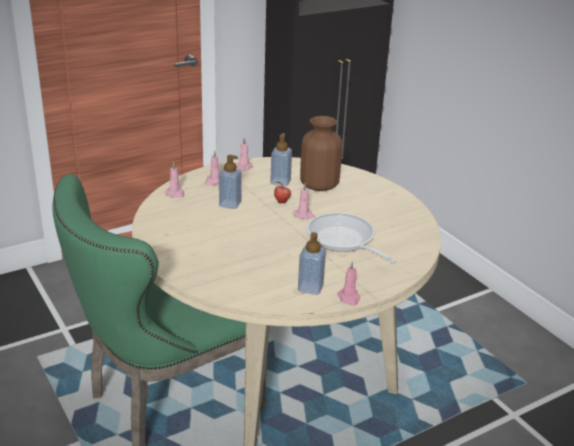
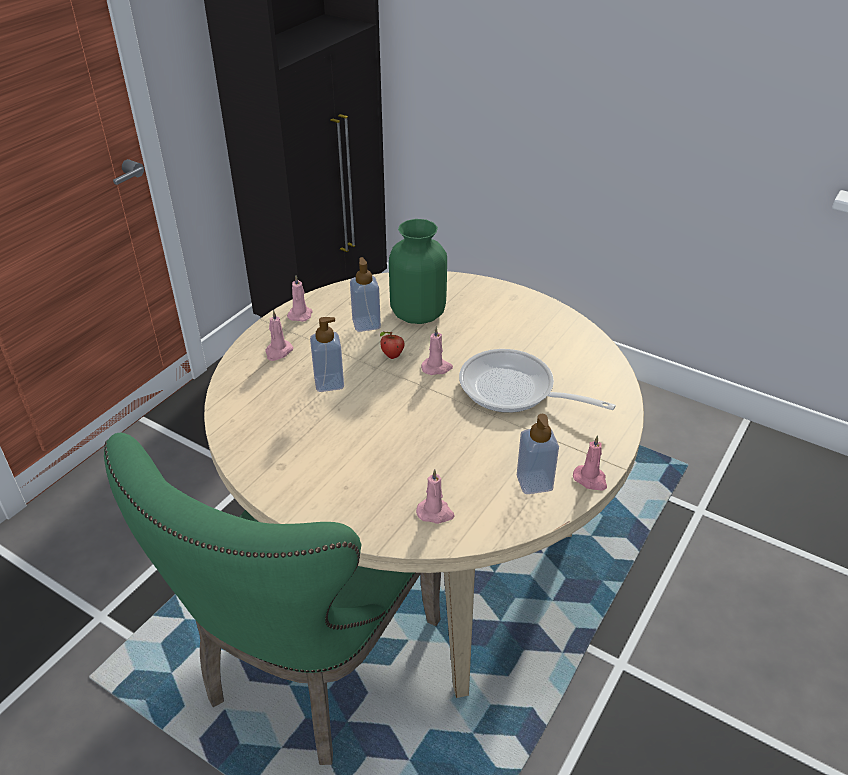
camera: 25 degrees left, 10 degrees up
pink candle [165,162,184,198] -> pink candle moved to [416,469,455,524]
brown vase [300,116,342,191] -> green vase [389,219,447,324]

